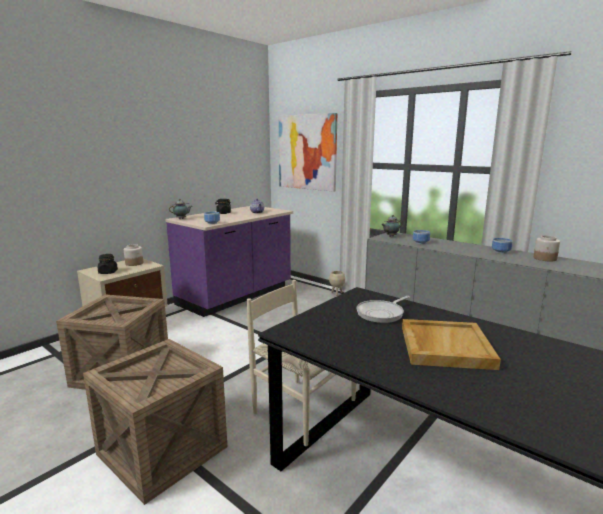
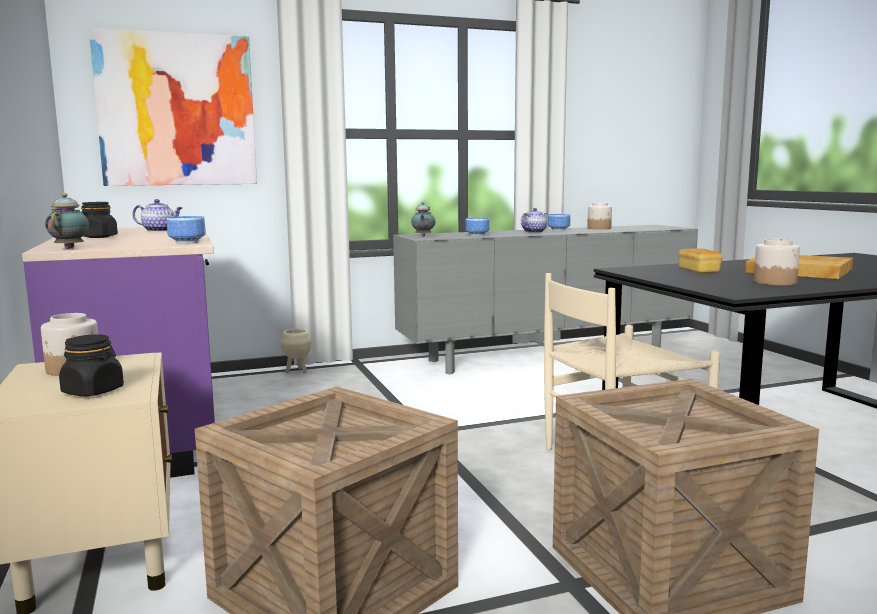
camera: 60 degrees left, 5 degrees down
frying pan [356,296,410,323] -> bread [679,248,723,274]
none -> teapot [521,208,548,233]
none -> jar [754,238,800,286]

